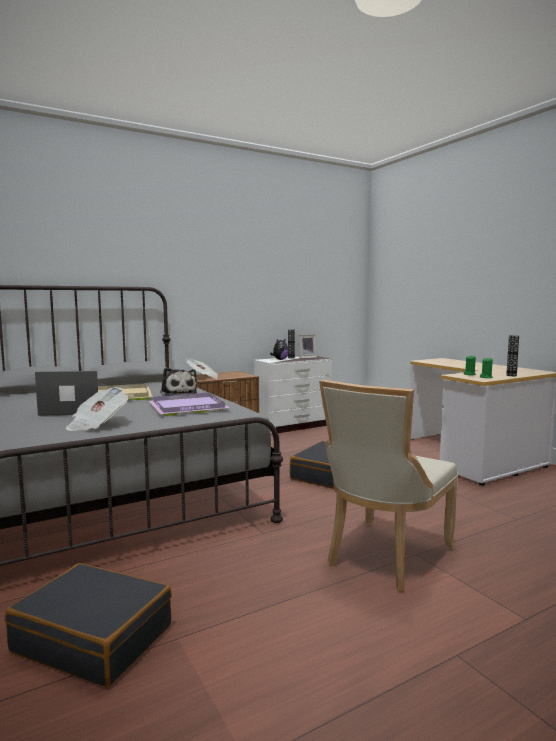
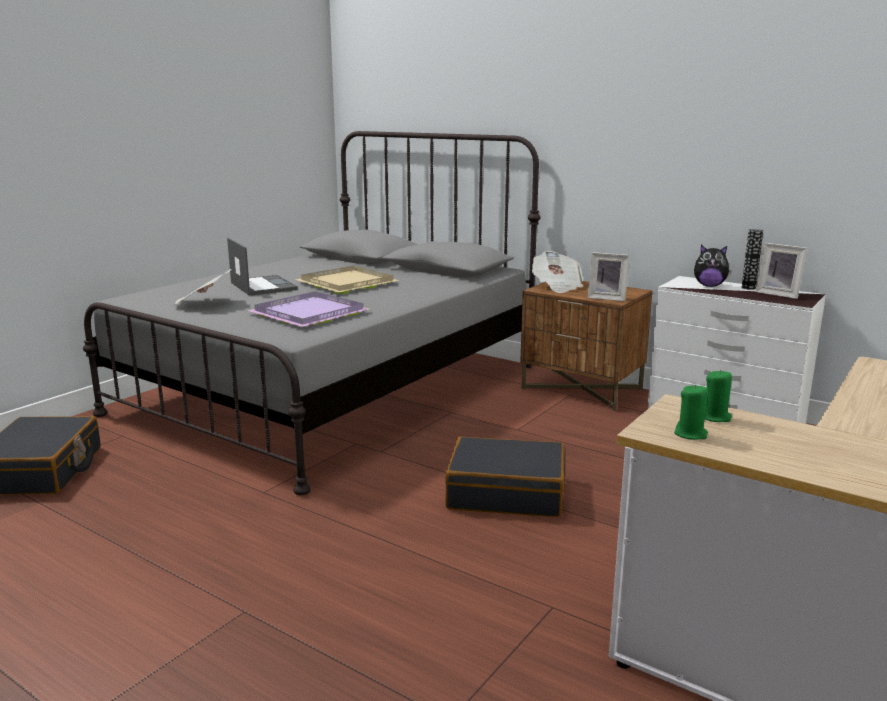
camera: 65 degrees right, 10 degrees up
plush toy [160,368,197,396] -> none
beige chair [319,380,458,592] -> none
vase [506,335,519,376] -> none
none -> picture frame [588,252,630,302]

